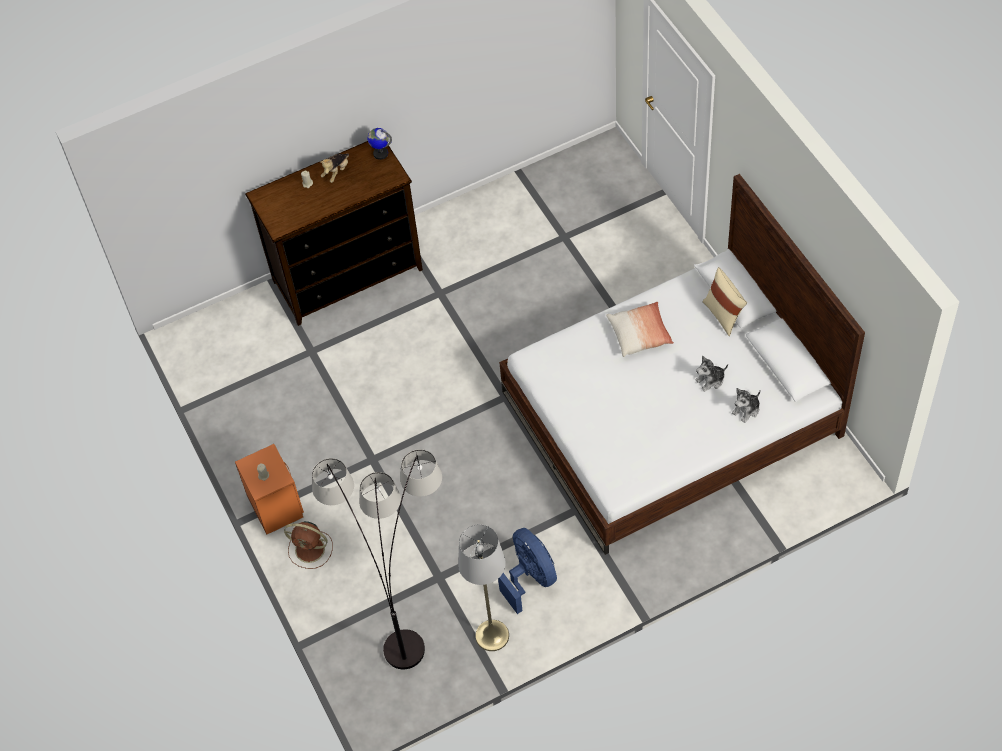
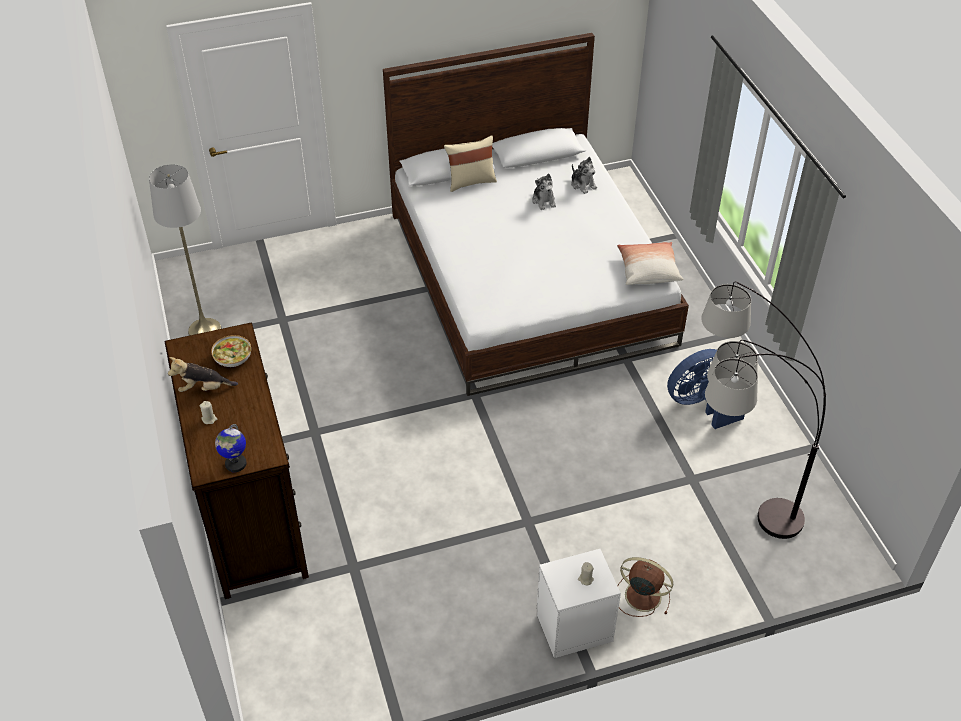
camera: 85 degrees left, 10 degrees down
orange nightstand [235,444,304,534] -> white nightstand [537,549,621,658]
brown fan [284,521,333,569] -> brown fan turned 90 degrees counterclockwise [618,557,673,617]
plush toy [320,153,349,183] -> plush toy turned 135 degrees clockwise [168,357,238,392]
globe [368,128,392,160] -> globe moved to [215,424,247,472]
grey floor lamp [458,525,509,651] -> grey floor lamp moved to [149,164,222,336]
pillow [606,302,674,357] -> pillow moved to [617,242,684,285]
none -> bowl [211,335,251,367]

